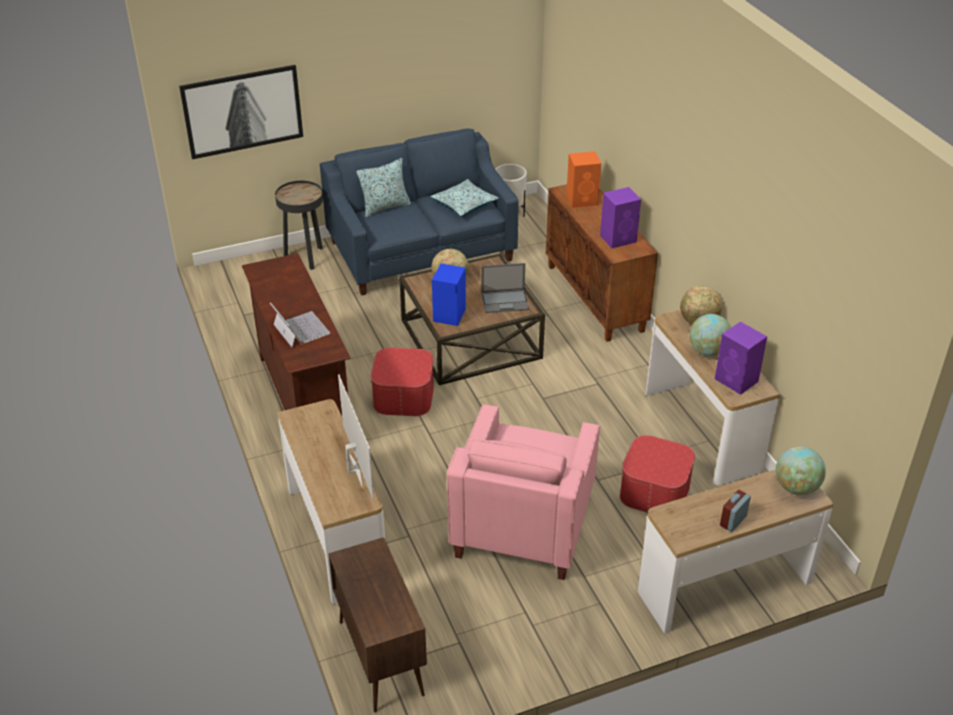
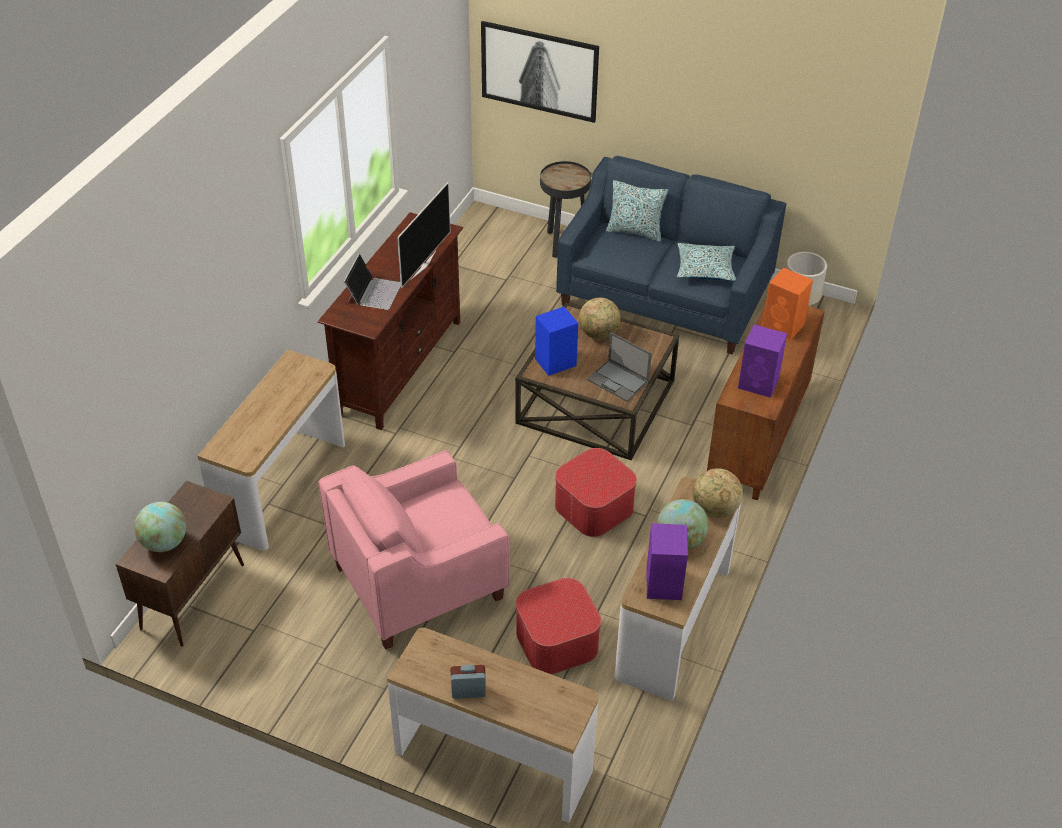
camera: 45 degrees right, 5 degrees up
television [338,374,374,500] -> television moved to [397,182,451,288]
ottoman [371,347,434,416] -> ottoman moved to [555,448,637,537]
globe [776,446,826,495] -> globe moved to [134,502,186,552]

